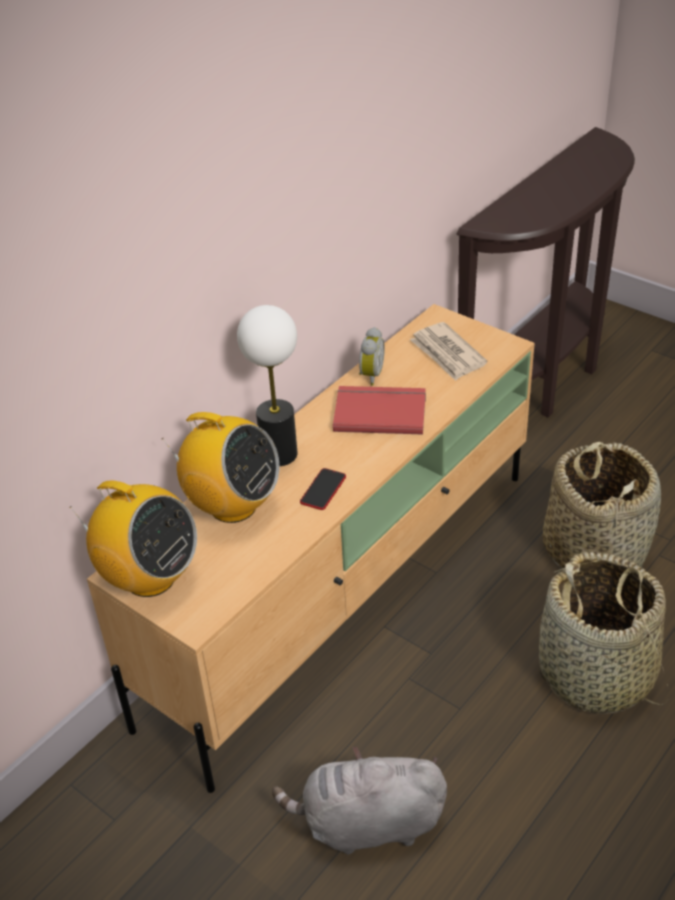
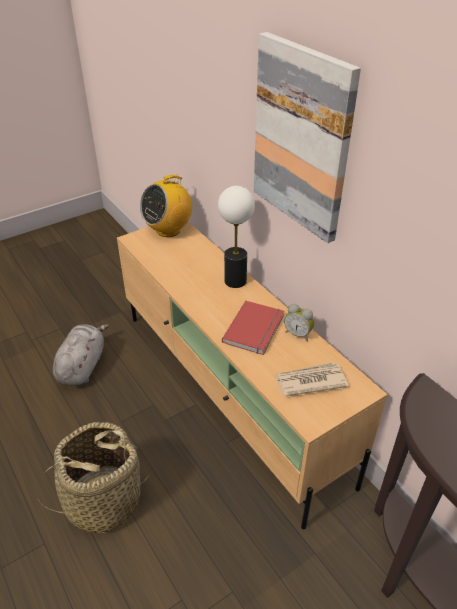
camera: 105 degrees right, 0 degrees up
radio [162,412,279,523] -> none
phone [300,468,346,510] -> none
basket [543,442,661,568] -> none
none -> picture [254,32,361,243]

